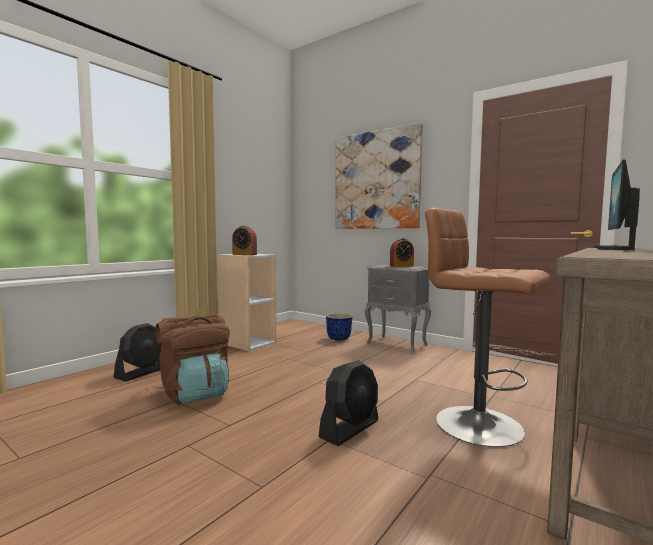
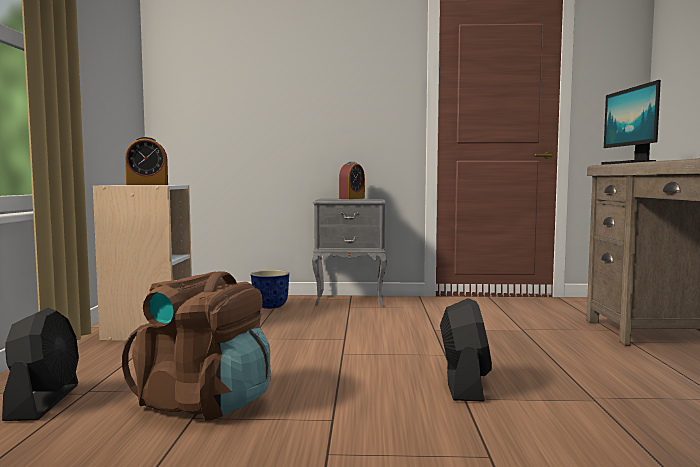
camera: 35 degrees left, 0 degrees up
picture [335,123,423,229] -> none
brown stool [425,208,550,447] -> none

